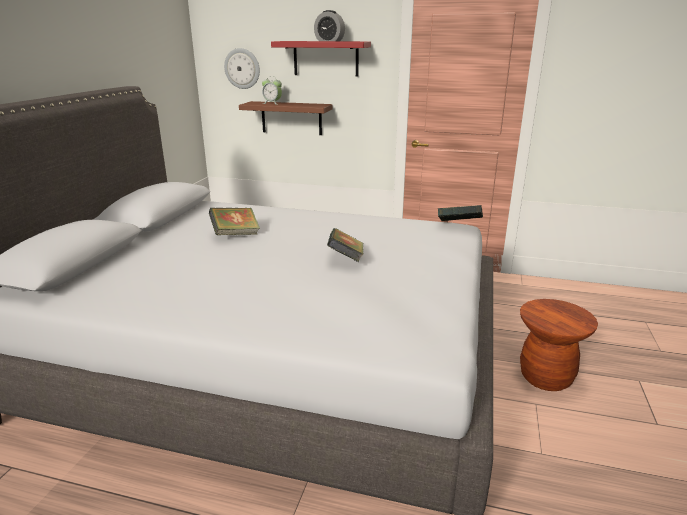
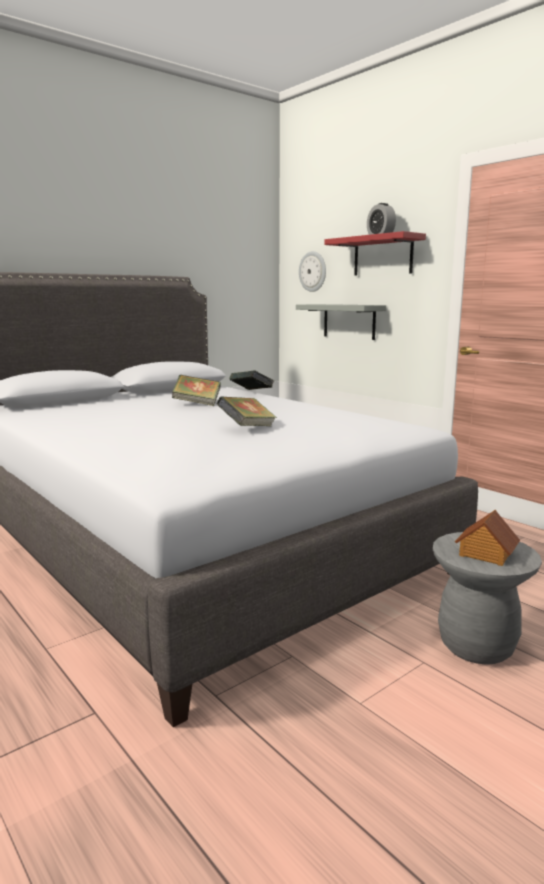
camera: 35 degrees right, 10 degrees down
brown shelf [239,101,333,135] -> grey shelf [296,304,386,340]
alarm clock [262,76,282,104] -> none
book [438,205,483,221] -> book moved to [229,370,274,390]
brown stool [520,299,598,391] -> grey stool [433,532,542,665]
none -> toy house [455,510,520,566]

